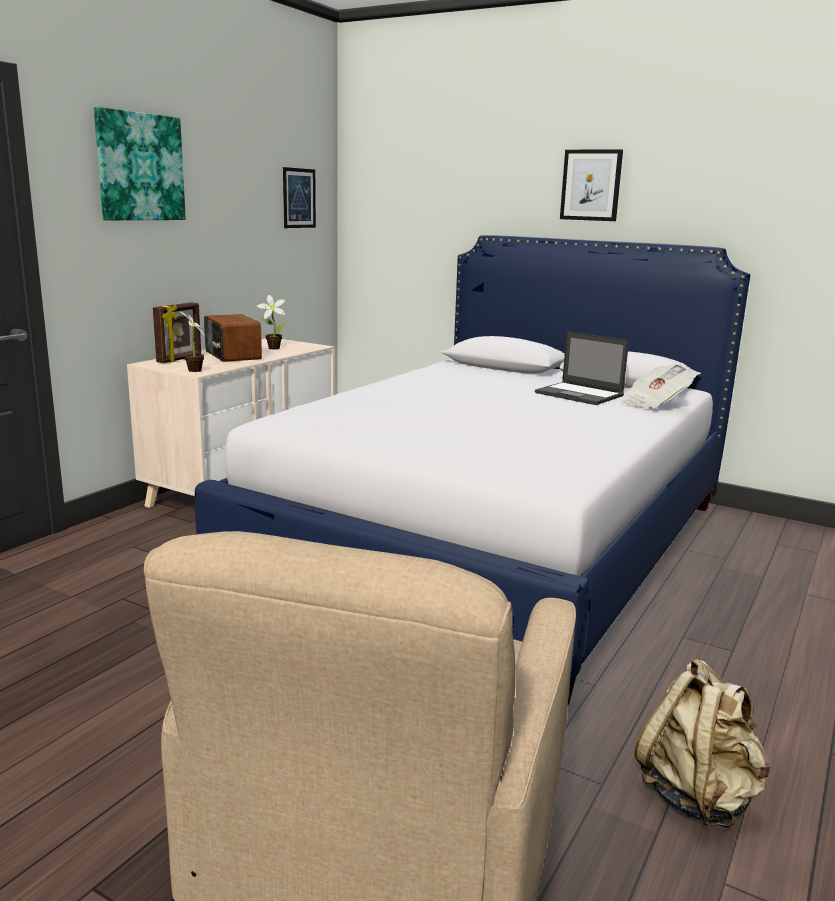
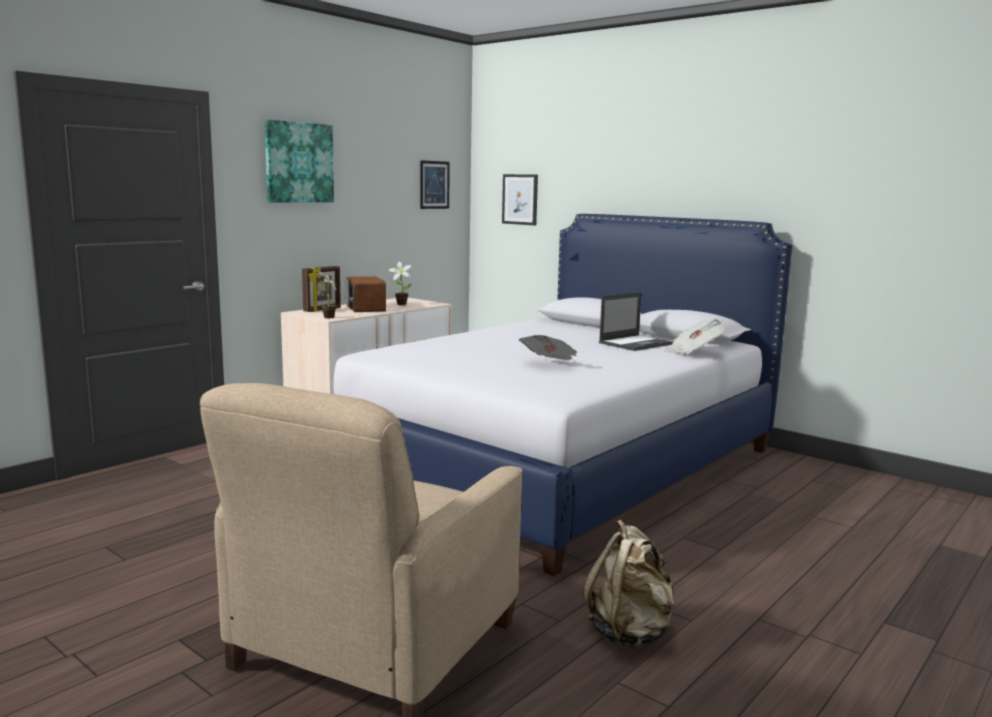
camera: 10 degrees right, 5 degrees down
laptop [535,331,629,405] -> laptop turned 90 degrees counterclockwise [599,292,673,351]
picture [560,149,623,221] -> picture moved to [502,174,538,225]
none -> newspaper [519,335,577,360]

